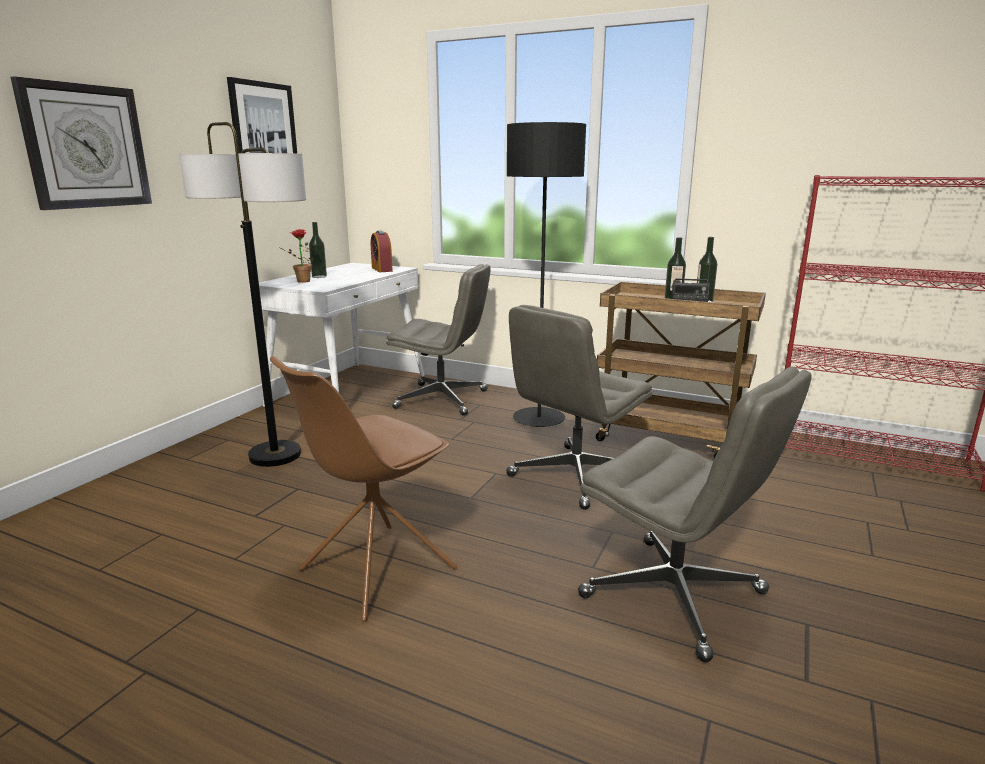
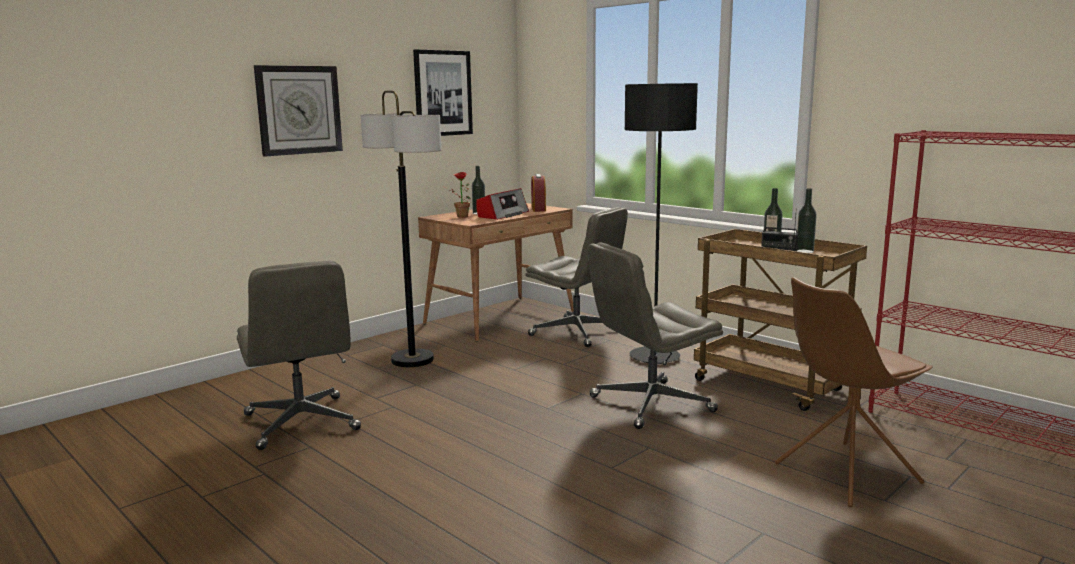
camera: 20 degrees right, 5 degrees down
white desk [249,263,424,407] -> brown desk [418,203,573,342]
brown chair [270,356,457,622] -> brown chair moved to [775,277,933,507]
grey office chair [578,367,812,662] -> grey office chair moved to [237,261,361,450]
none -> radio [476,188,529,220]

